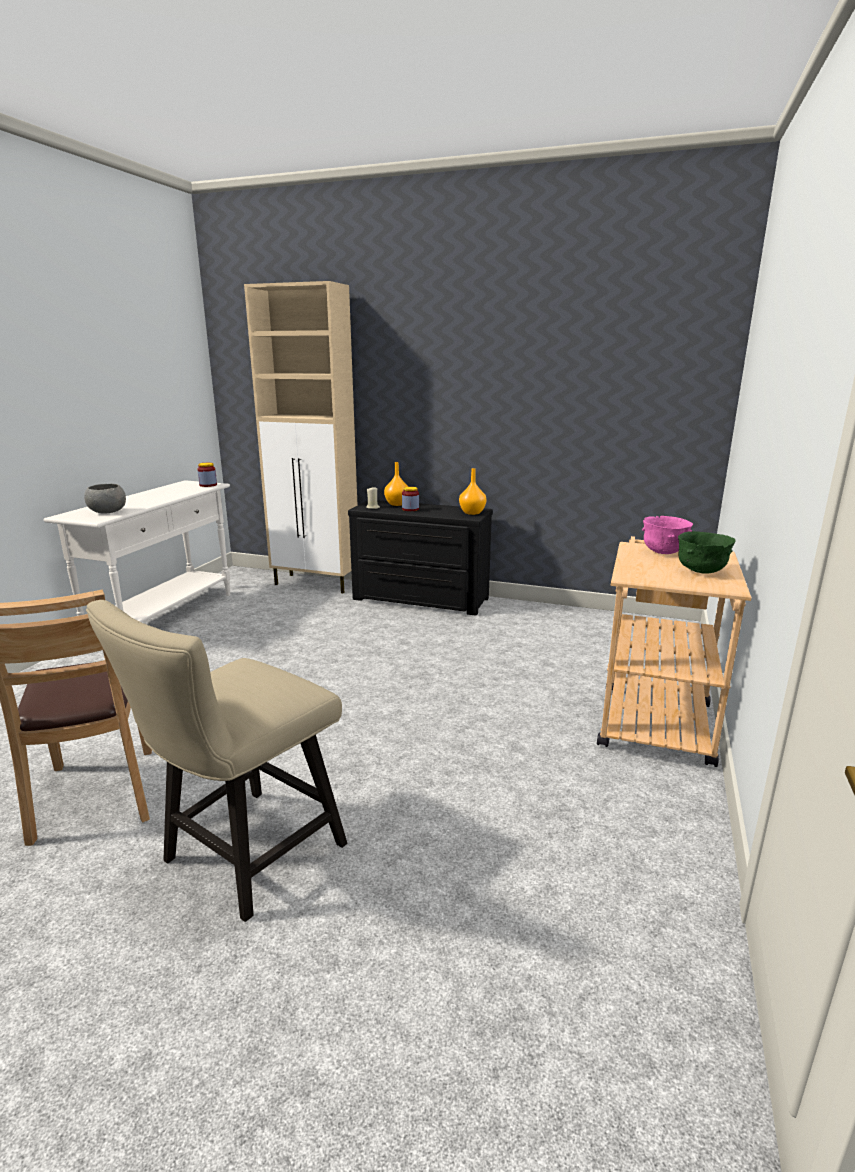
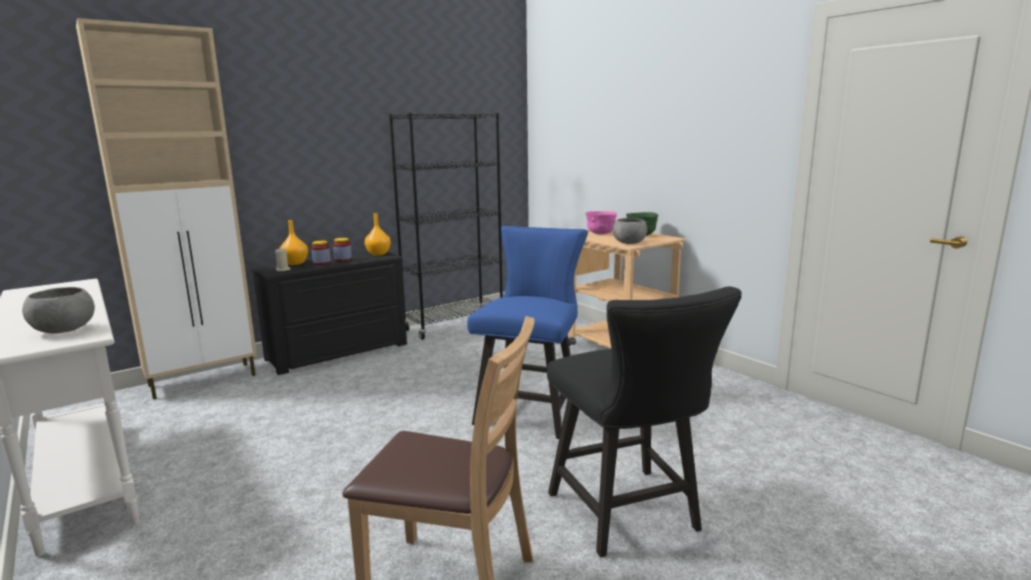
camera: 55 degrees left, 5 degrees down
beige chair [86,600,347,922] -> black chair [547,286,742,557]
jar [197,463,217,487] -> jar moved to [333,238,352,262]
none -> black bookcase [389,113,503,340]
none -> blue chair [467,226,588,439]
none -> grey bowl [613,218,647,244]

